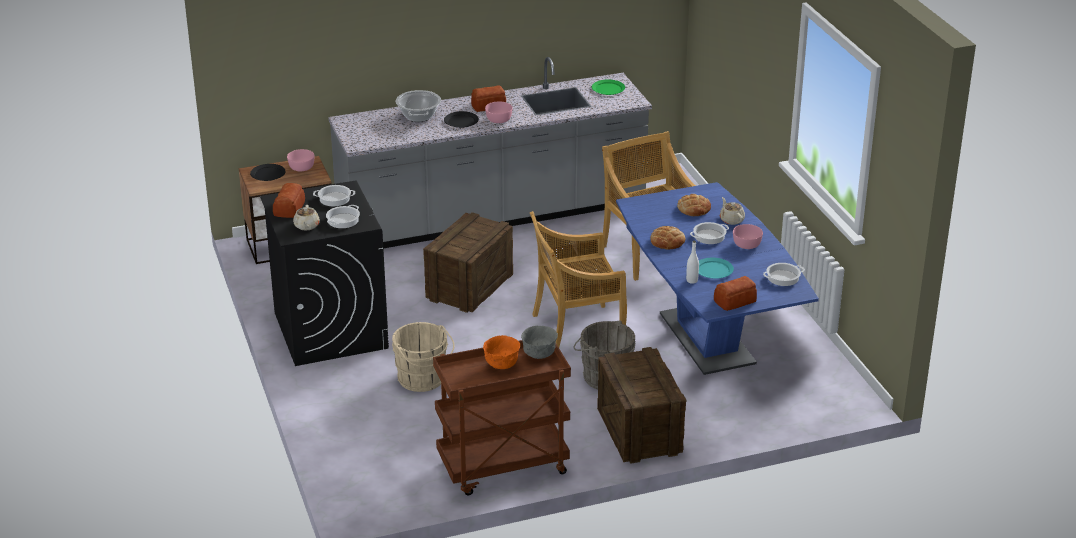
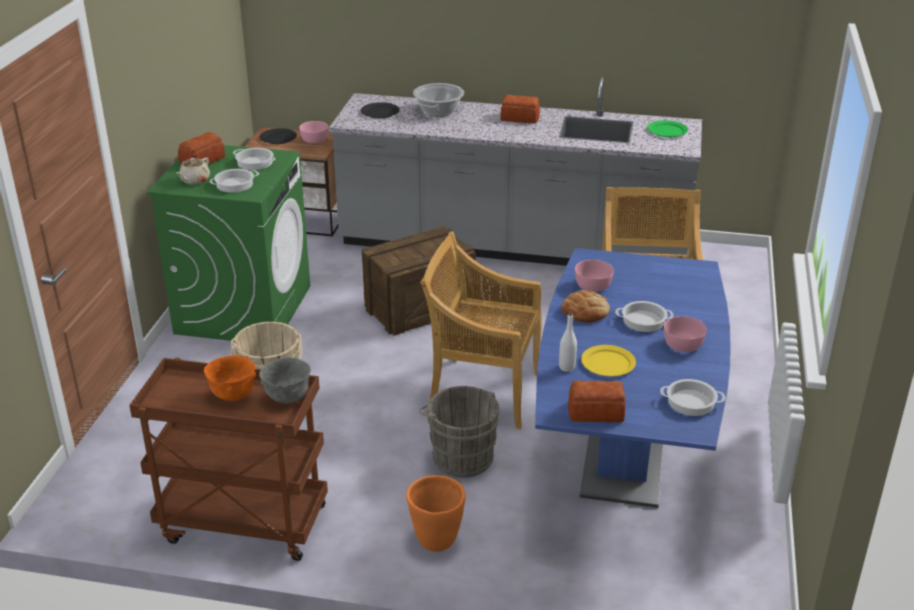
camera: 30 degrees right, 0 degrees up
black washing machine [260,180,389,366] -> green washing machine [147,145,310,341]
black plate [444,111,479,128] -> black plate moved to [360,102,400,119]
pink bowl [485,102,512,123] -> pink bowl moved to [575,260,614,292]
crate [597,347,686,464] -> orange planter [406,475,466,552]
bread [677,194,711,216] -> none
turquoise plate [699,258,734,279] -> yellow plate [581,345,636,376]
beige teapot [720,197,745,225] -> none

